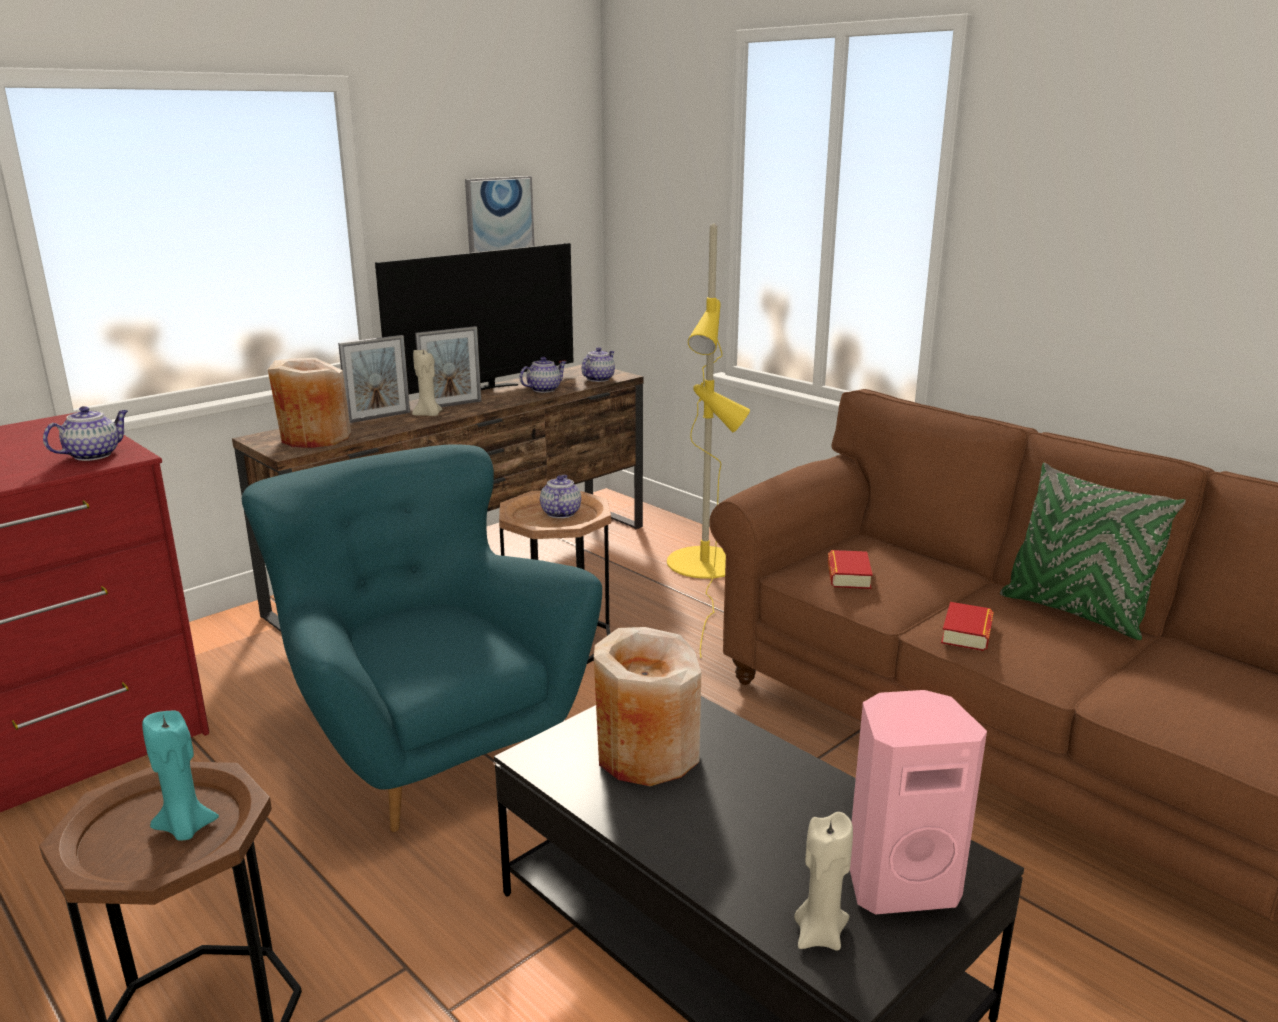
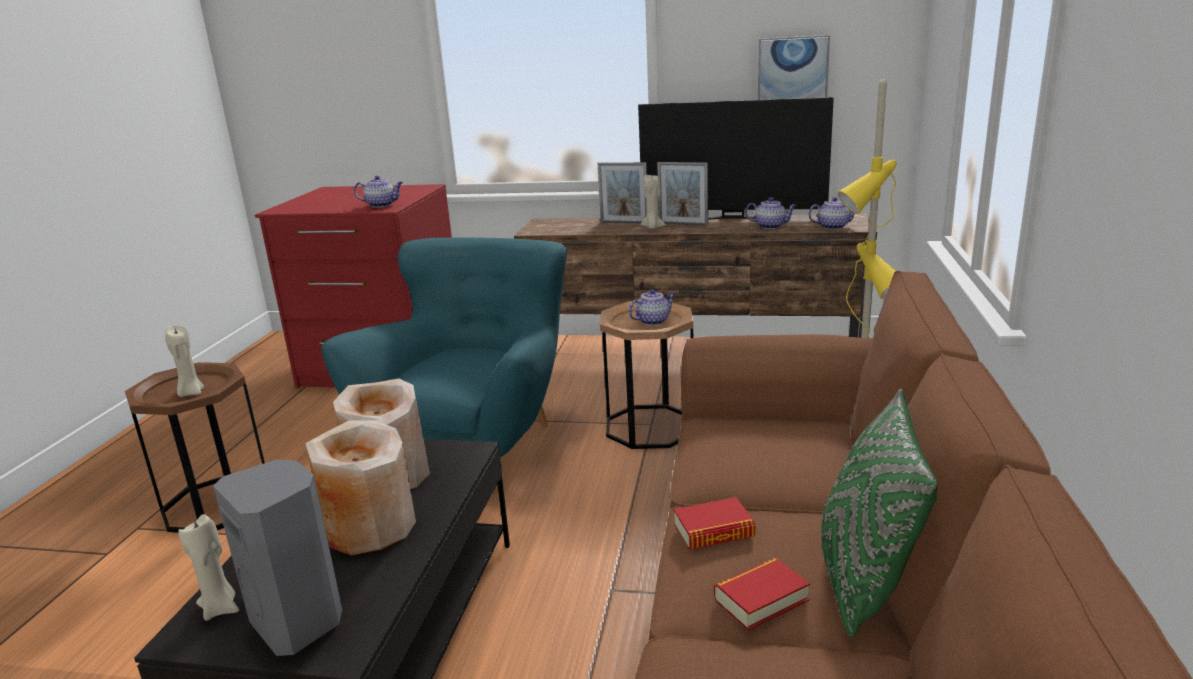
camera: 55 degrees right, 0 degrees up
turquoise candle [142,711,219,840] -> beige candle [165,325,204,397]
beige vase [268,358,351,448] -> beige vase moved to [305,420,416,555]
book [828,550,873,589] -> book moved to [714,557,810,631]
pink speaker [850,690,987,915] -> grey speaker [213,459,342,656]

